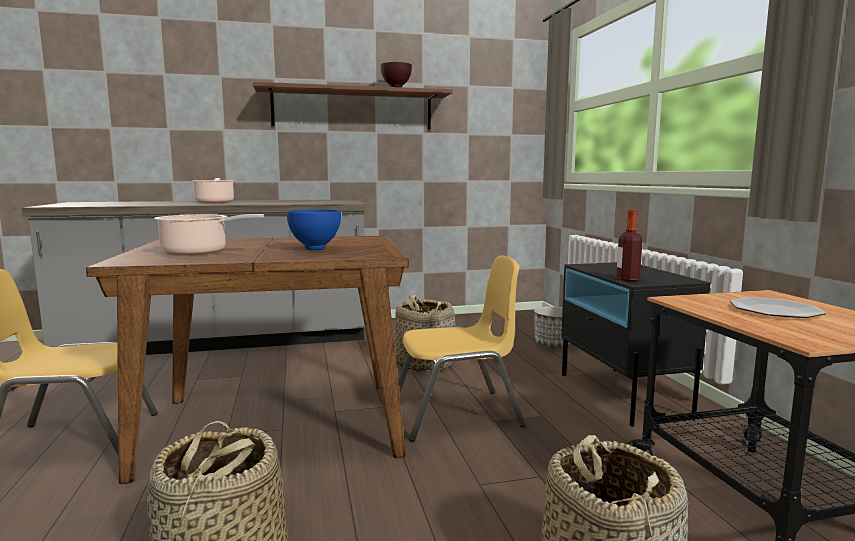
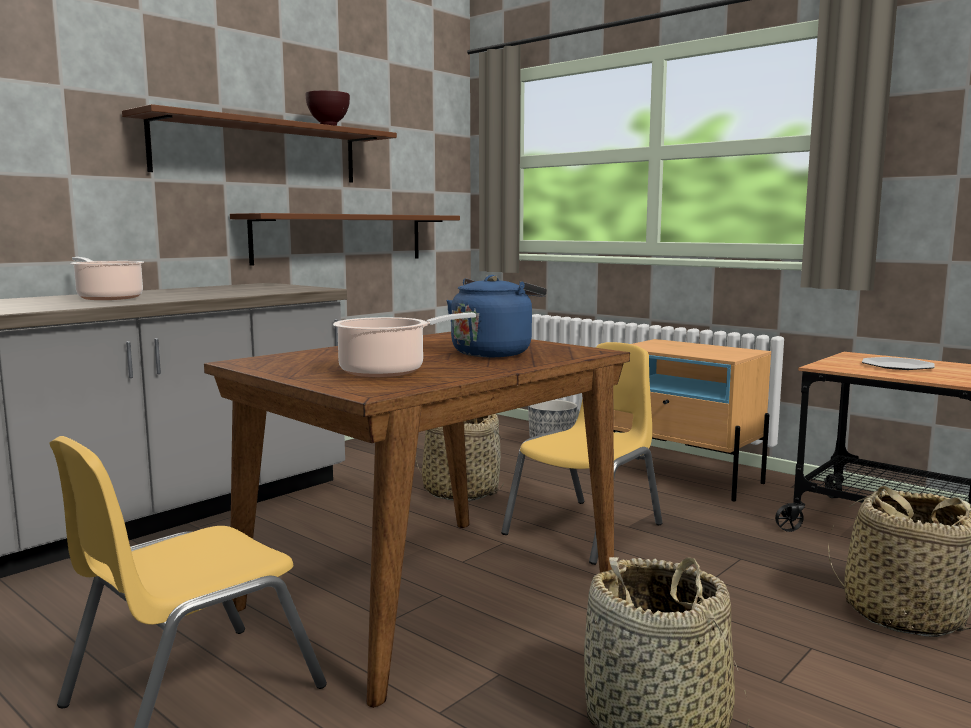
camera: 35 degrees left, 0 degrees up
blue bowl [287,209,341,250] -> blue kettle [446,275,547,357]
black nightstand [561,262,711,427] -> beige nightstand [613,339,771,501]
bottle [616,210,642,281] -> none
none -> brown shelf [230,213,460,266]

